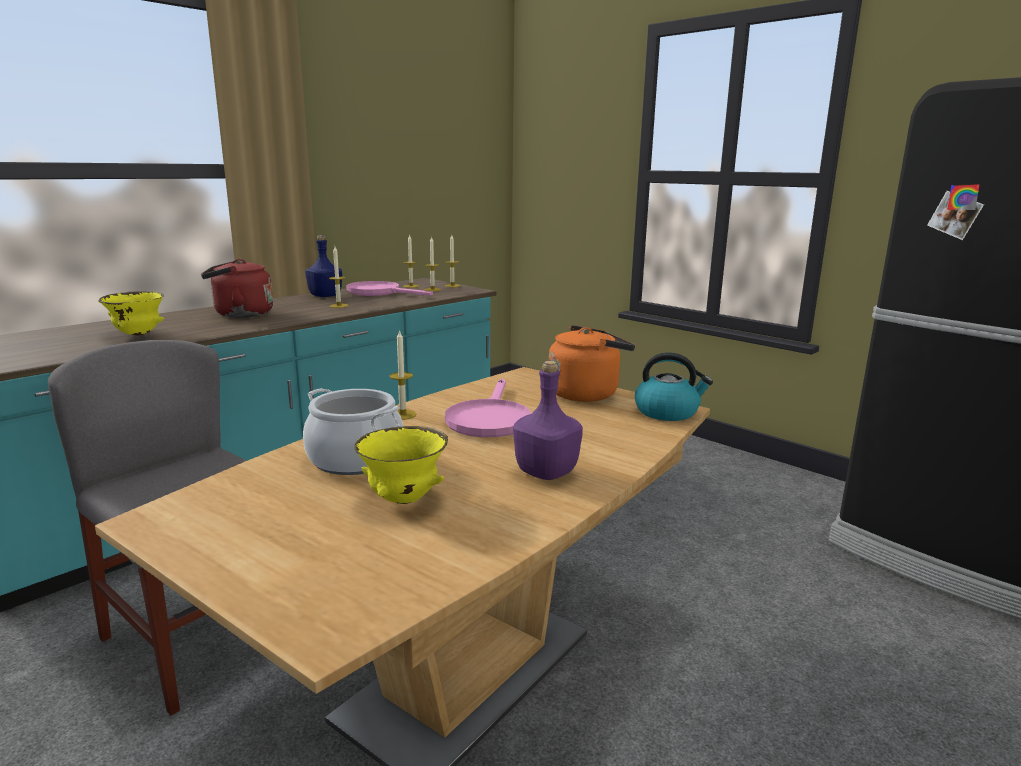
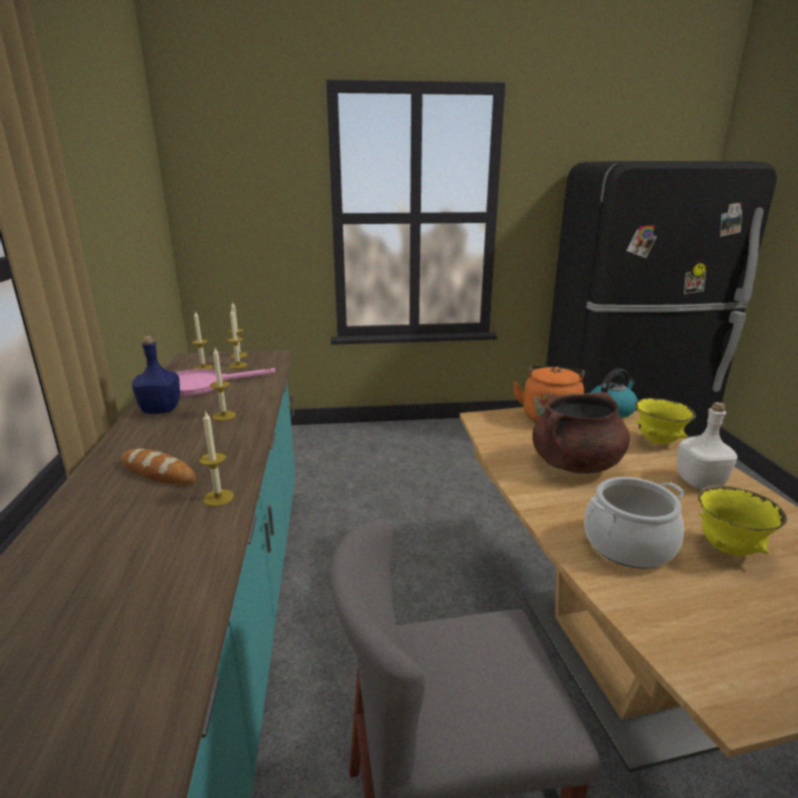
camera: 50 degrees left, 5 degrees up
yellow bowl [98,291,164,335] -> yellow bowl moved to [635,398,696,444]
red kettle [201,259,273,318] -> bread [121,448,196,485]
candle [390,329,417,420] -> candle moved to [199,412,234,506]
pink frying pan [445,379,531,437] -> brown cooking pot [532,392,630,474]
purple bottle [513,361,583,480] -> white bottle [677,402,737,489]

